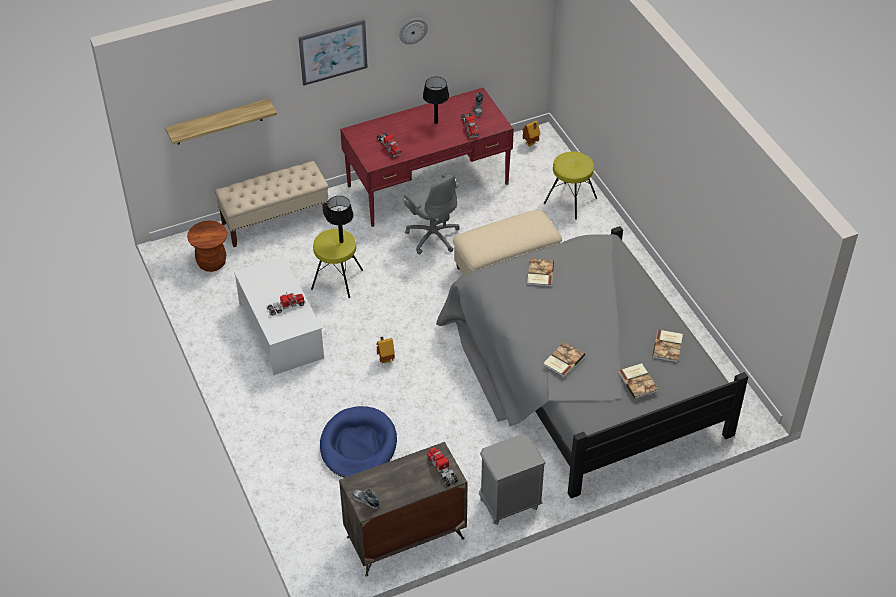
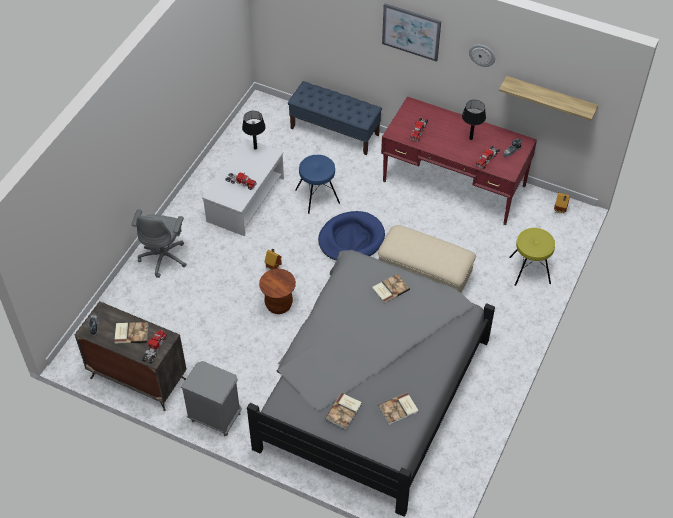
camera: 50 degrees right, 5 degrees up
shelf [165,99,277,145] -> shelf moved to [499,76,598,121]
brown stool [187,221,227,272] -> brown stool moved to [259,269,296,314]
beige bench [215,161,328,247] -> blue bench [288,81,382,155]
yellow stool [311,229,363,298] -> blue stool [296,155,340,214]
blue dog bed [320,406,397,478] -> blue dog bed moved to [318,211,385,261]
black table lamp [325,196,354,243] -> black table lamp moved to [242,111,266,150]
grey office chair [404,173,460,254] -> grey office chair moved to [132,209,186,278]
book [543,342,585,377] -> book moved to [114,322,149,344]

